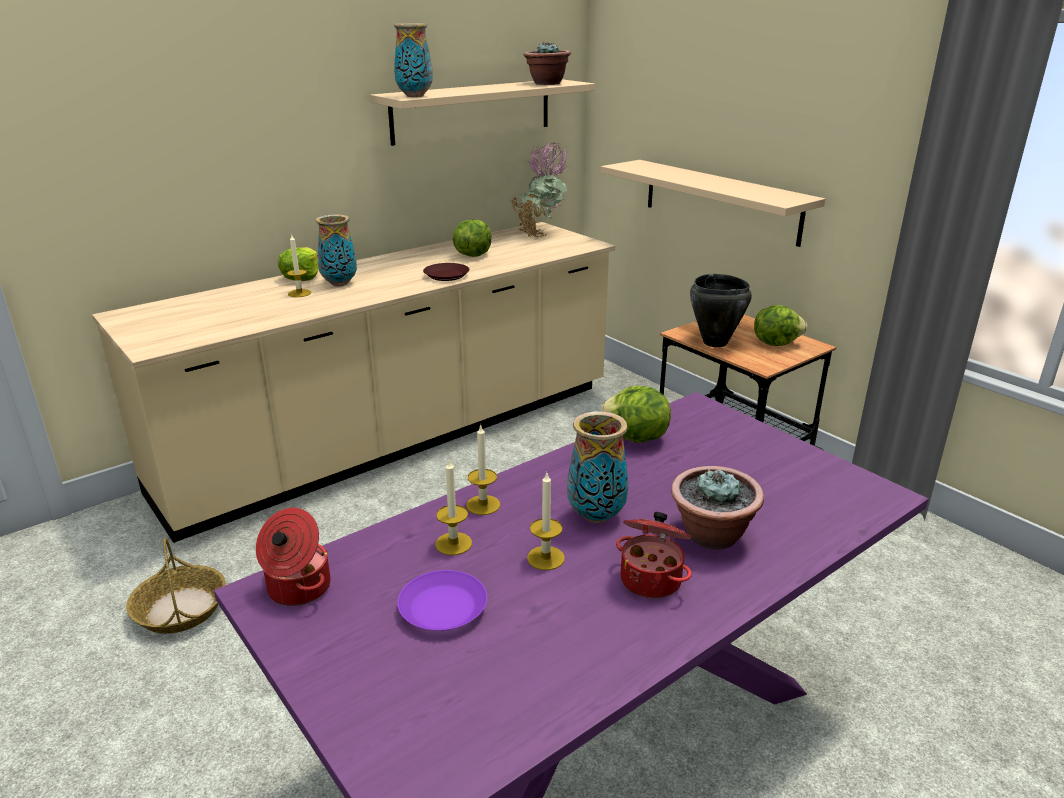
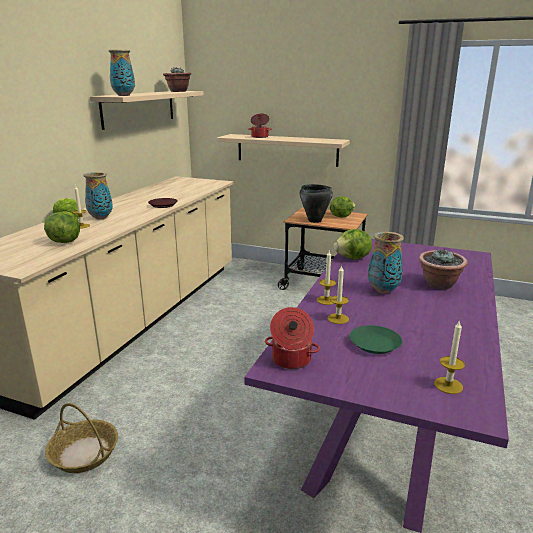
camera: 30 degrees left, 5 degrees down
purple plate [397,570,487,631] -> green plate [349,325,402,354]
lettuce [453,220,492,257] -> lettuce moved to [44,211,80,243]
potted plant [510,142,570,238] -> none
candle [527,471,565,570] -> candle moved to [434,320,465,394]
cooking pot [616,512,692,599] -> cooking pot moved to [248,113,272,138]

